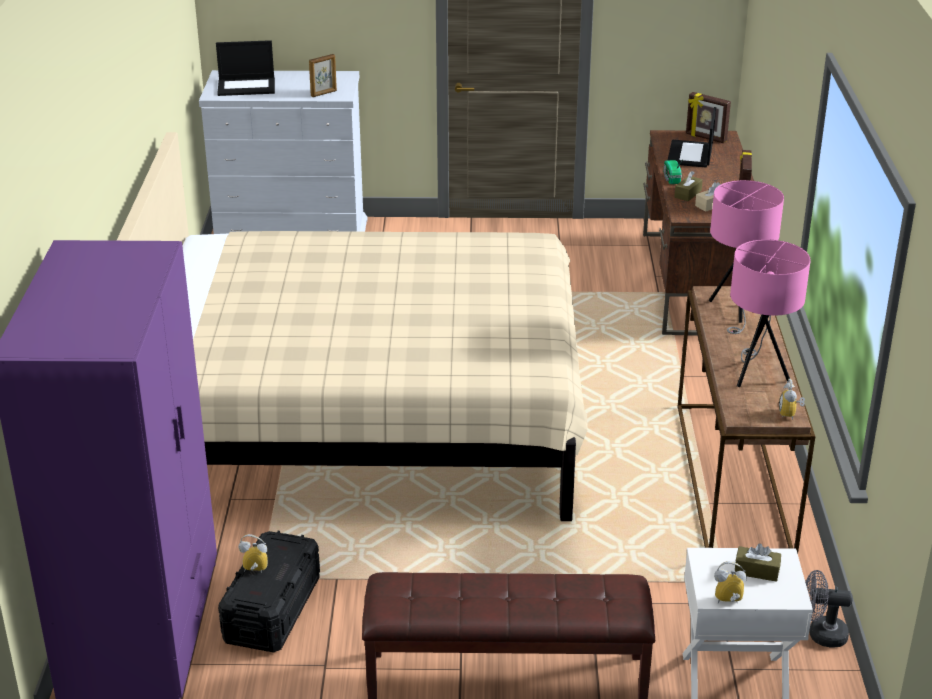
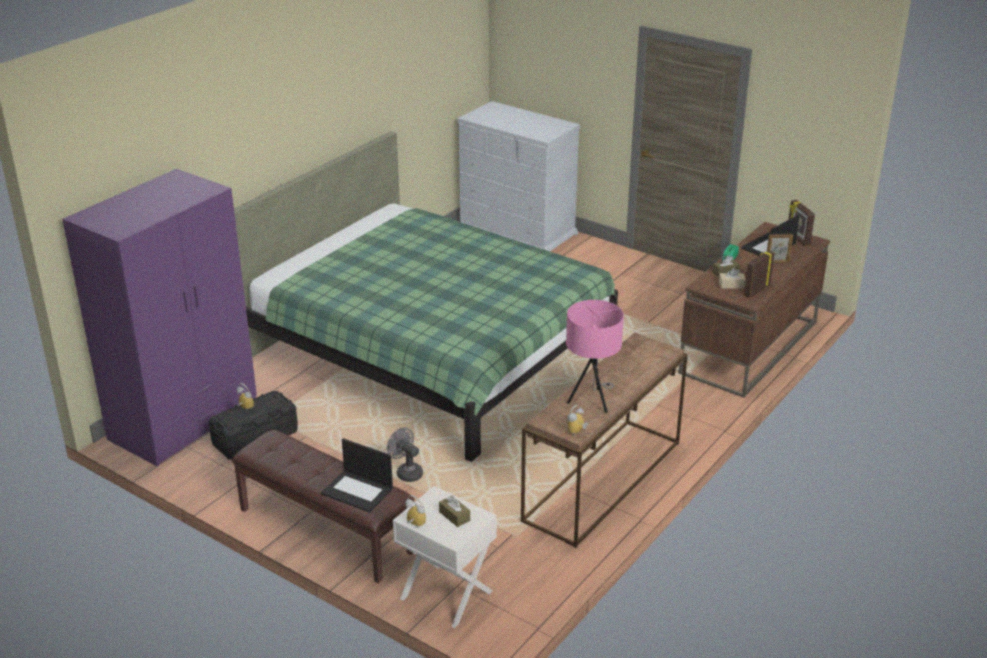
camera: 35 degrees right, 0 degrees up
beige bed [116,132,587,521] -> green bed [234,131,618,462]
laptop [216,40,275,96] -> laptop moved to [321,438,393,512]
picture frame [309,54,337,97] -> picture frame moved to [767,234,793,263]
pink table lamp [709,180,784,334] -> none
grey fan [805,570,853,648] -> grey fan moved to [387,427,423,482]

